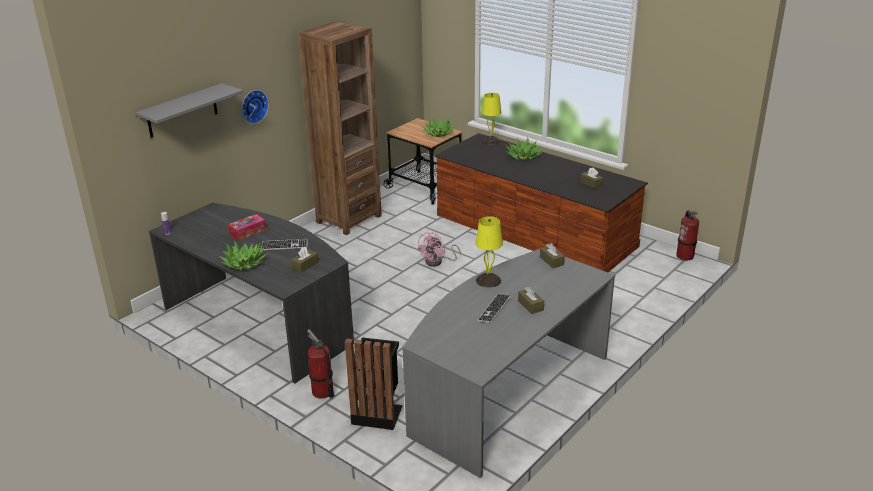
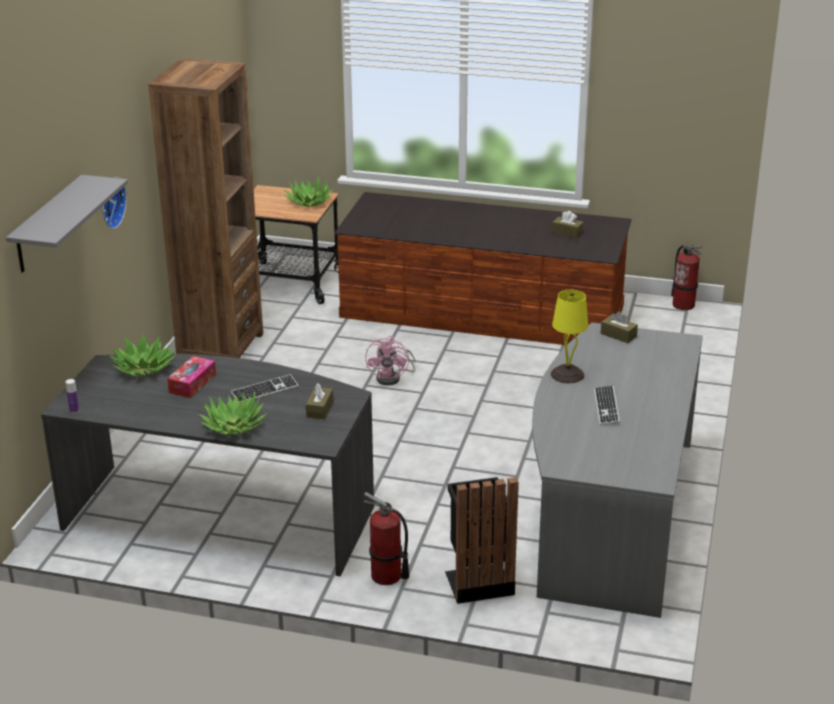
camera: 25 degrees left, 0 degrees up
yellow table lamp [482,93,501,145] -> none
potted plant [506,138,543,160] -> potted plant moved to [108,334,176,376]
brown tissue box [518,286,544,314] -> none

